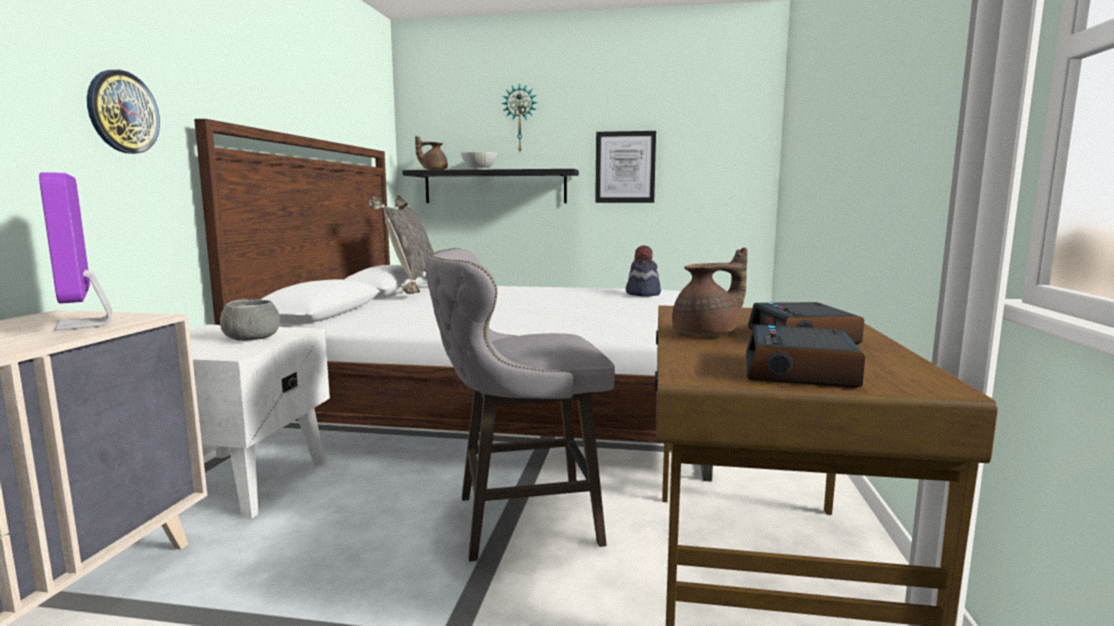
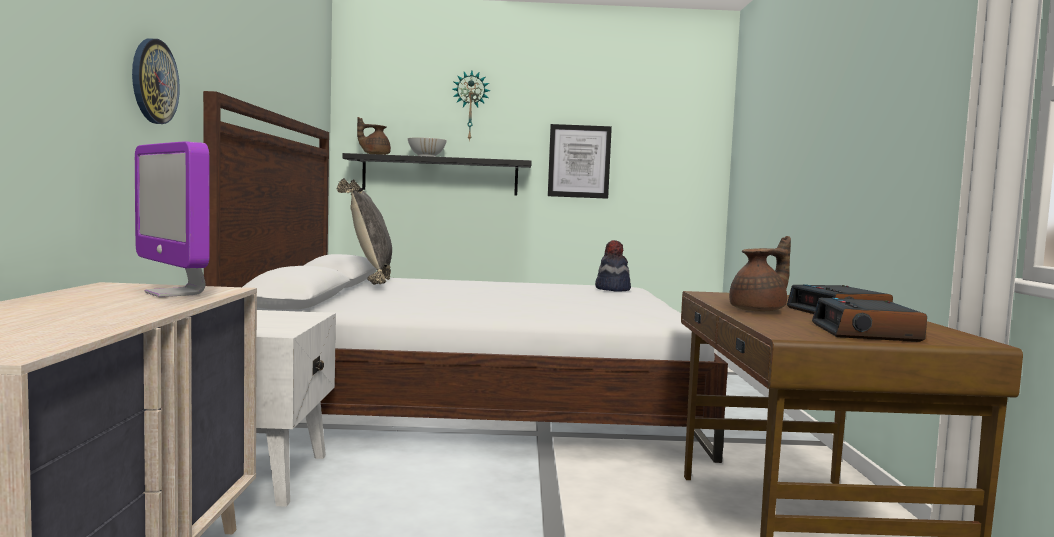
camera: 10 degrees left, 5 degrees down
grey bowl [220,299,280,341] -> none
grey stool [425,248,615,561] -> none

